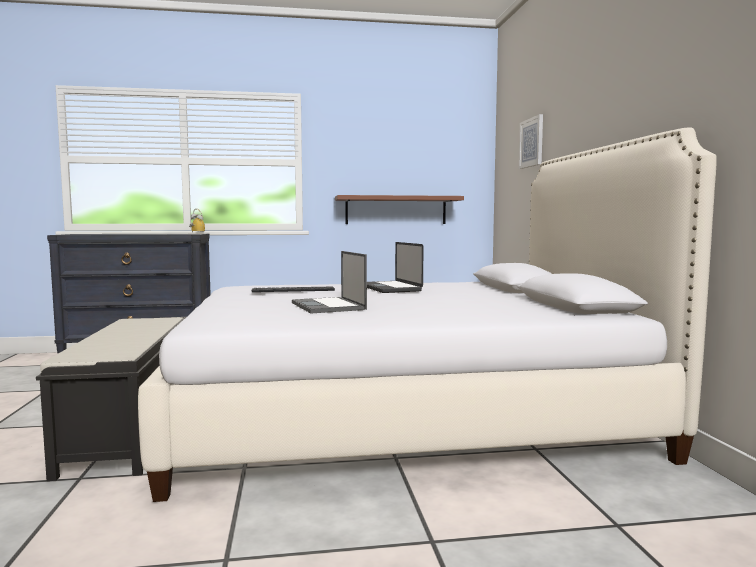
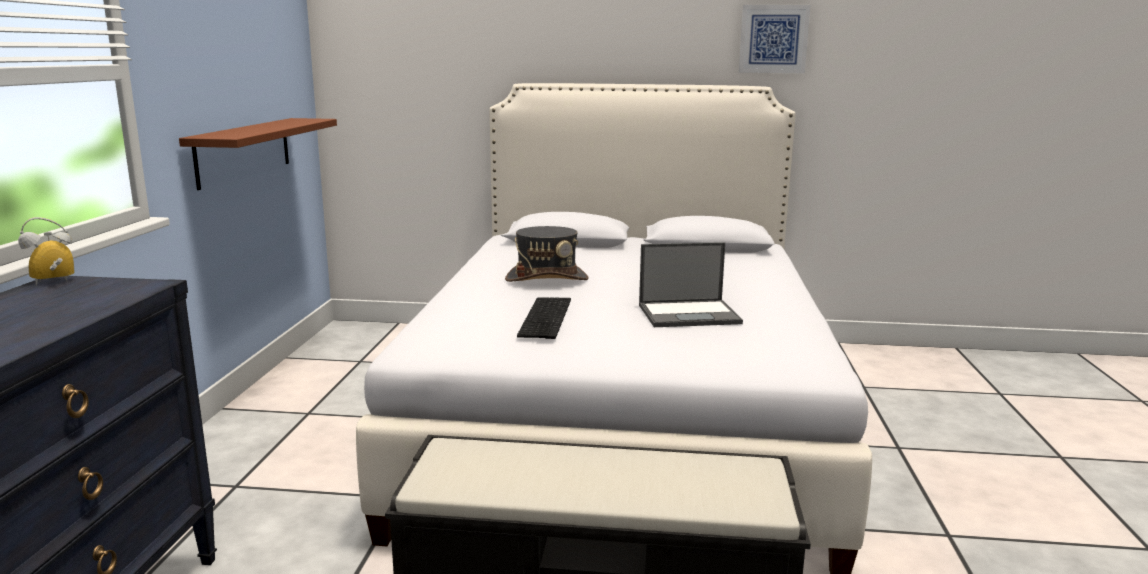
camera: 75 degrees left, 10 degrees up
laptop [367,242,423,293] -> grey hat [505,226,588,282]
picture [519,114,543,169] -> picture moved to [739,5,811,73]

